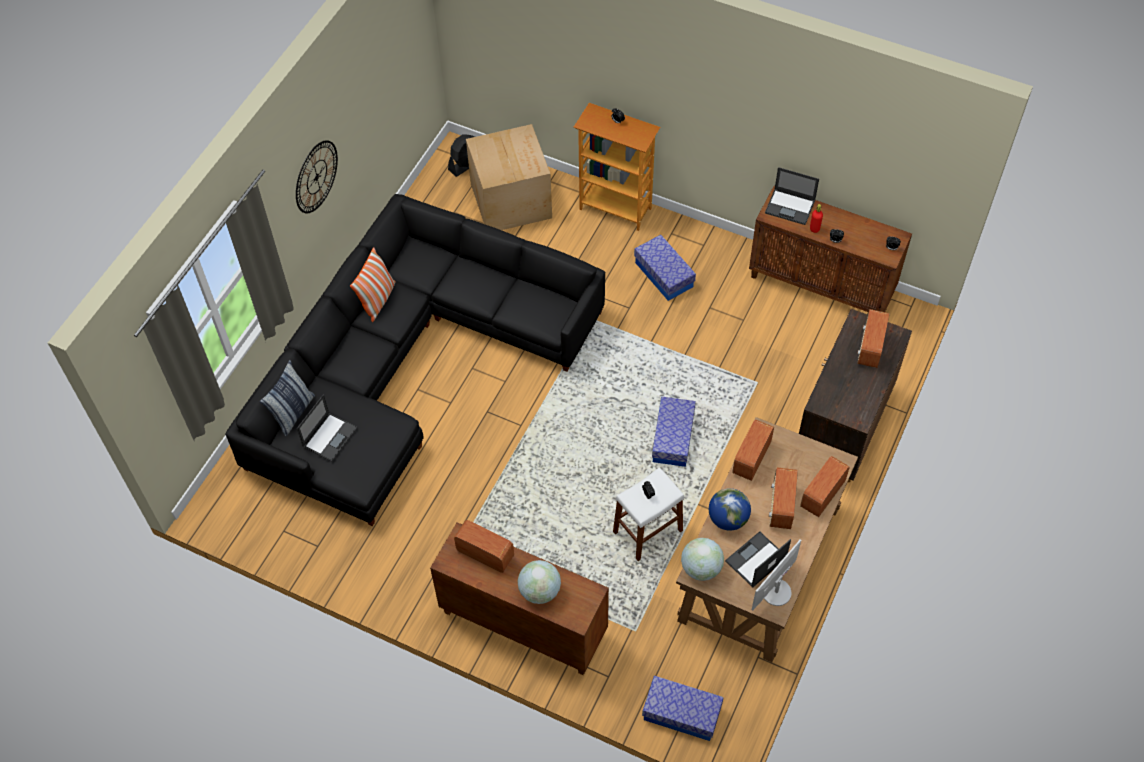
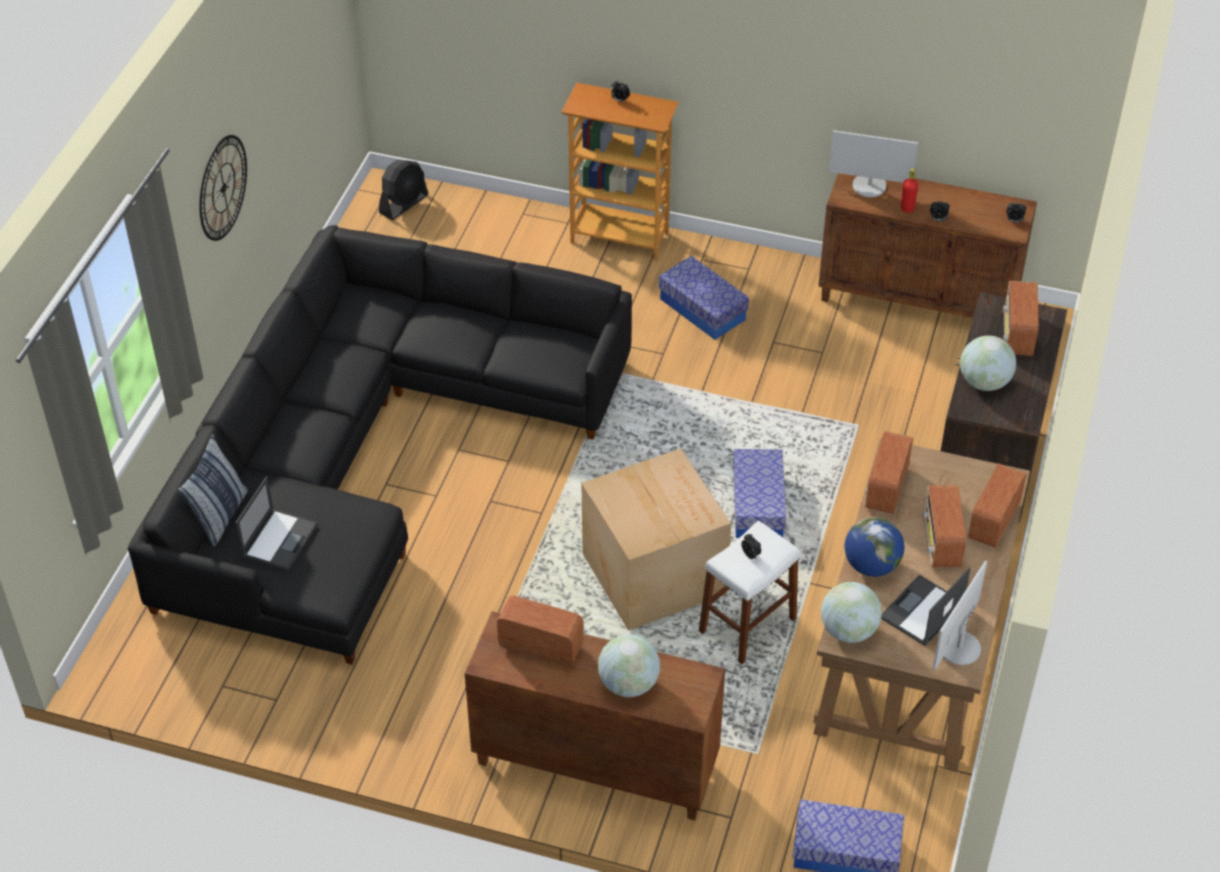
camera: 10 degrees left, 10 degrees down
pillow [350,247,396,322] -> none
cardboard box [466,124,552,230] -> cardboard box moved to [581,449,731,631]
laptop [765,167,819,225] -> monitor [829,130,918,197]
none -> globe [960,335,1016,391]

